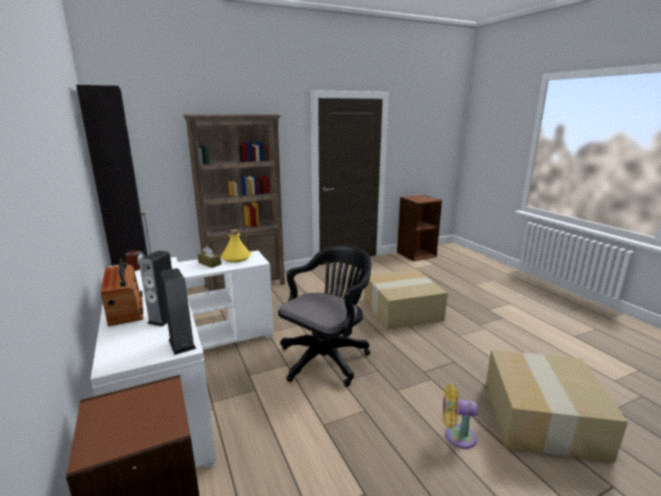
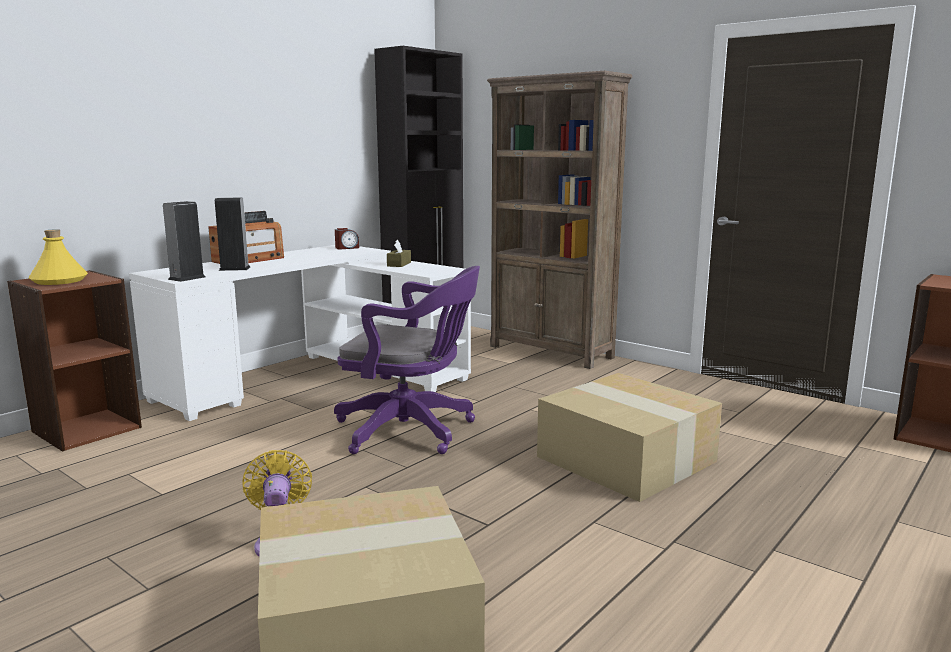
camera: 65 degrees right, 5 degrees down
yellow bottle [221,229,251,262] -> yellow bottle moved to [29,229,88,285]
black office chair [278,245,371,387] -> purple office chair [334,266,480,454]

